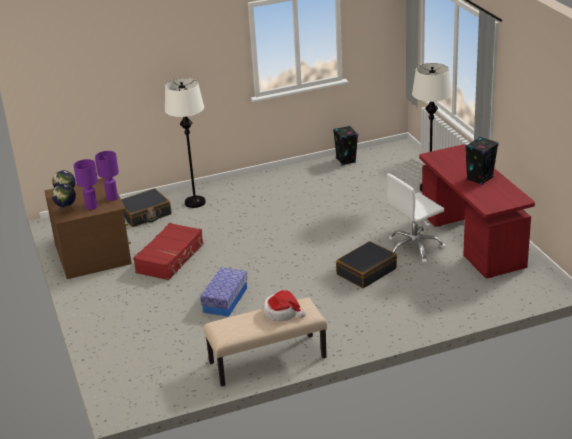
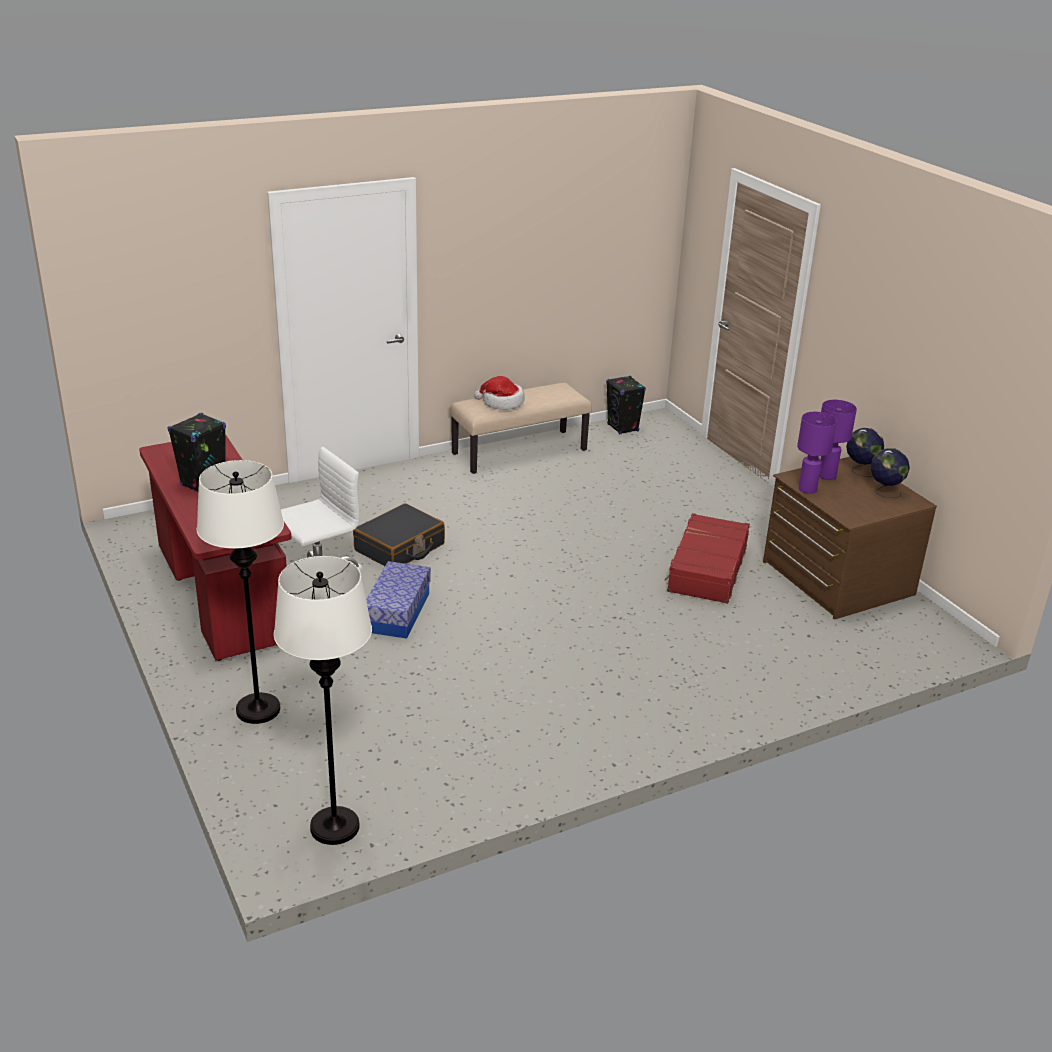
camera: 170 degrees right, 0 degrees up
black suitcase [121,189,172,227] -> none
white floor lamp [165,78,206,208] -> white floor lamp moved to [274,556,372,845]
storage box [200,267,247,317] -> storage box moved to [366,561,431,639]
black speaker [333,126,358,166] -> black speaker moved to [606,375,646,434]

